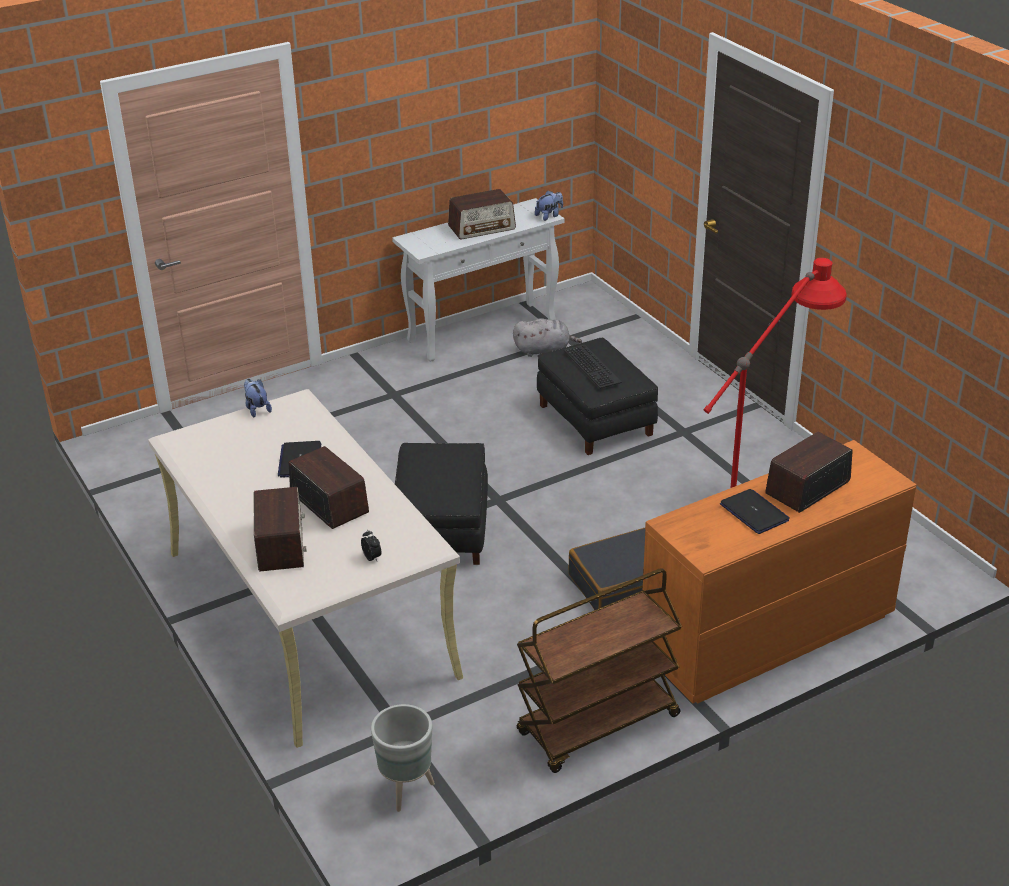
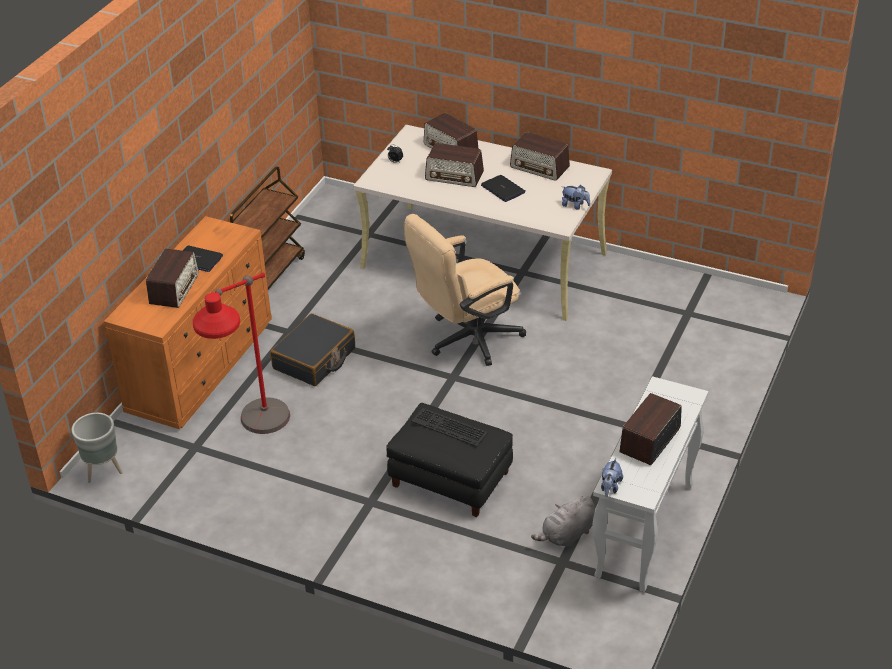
camera: 145 degrees right, 5 degrees up
grey planter [371,704,435,812] -> grey planter moved to [72,413,123,483]
black ottoman [395,443,488,565] -> beige office chair [404,214,526,366]
none -> radio [510,132,570,181]

